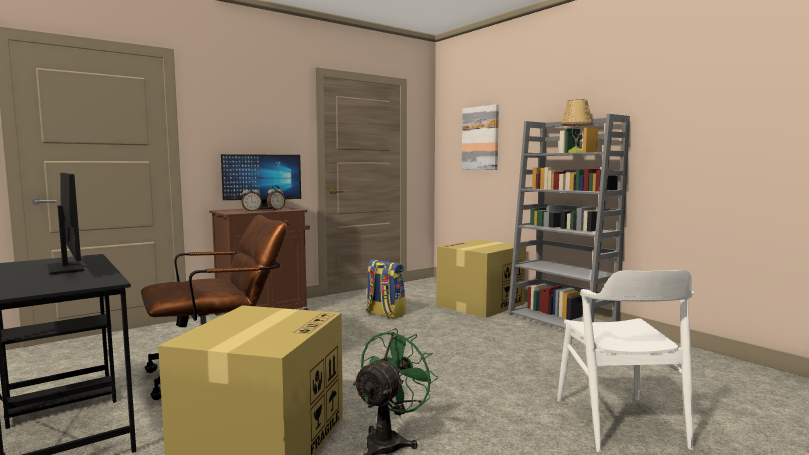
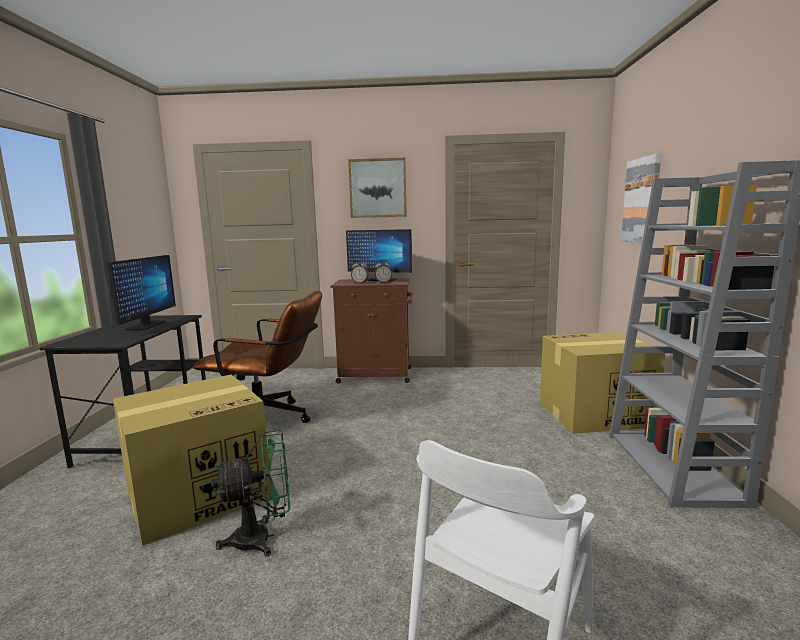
camera: 40 degrees right, 5 degrees up
backpack [366,260,405,319] -> none
table lamp [561,99,593,153] -> none
none -> picture [348,158,407,218]

